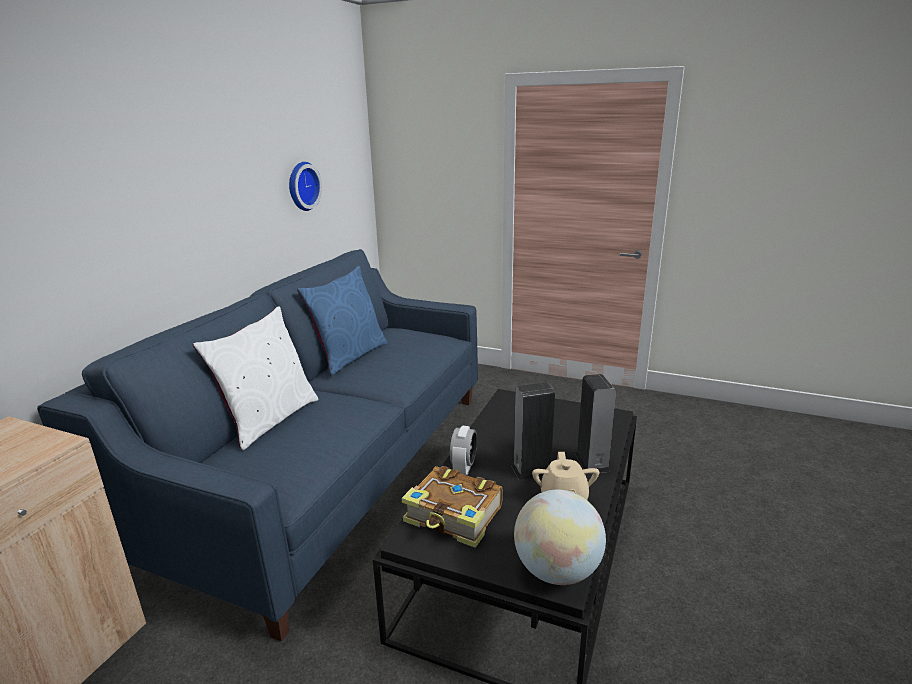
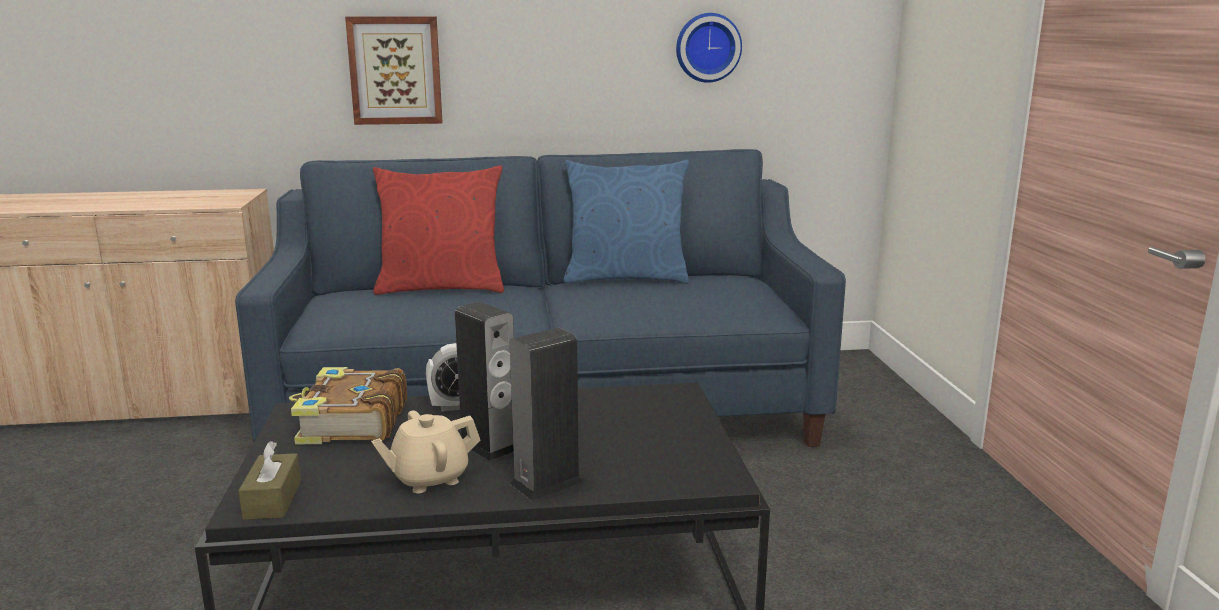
camera: 60 degrees right, 5 degrees down
white pillow [193,306,318,450] -> red pillow [373,165,504,295]
globe [514,490,606,585] -> brown tissue box [238,441,301,520]
none -> picture [345,17,443,125]

